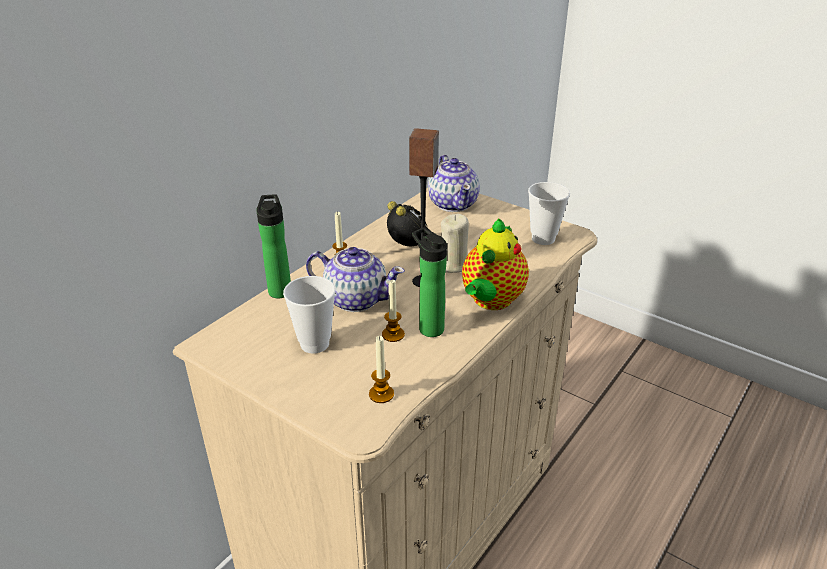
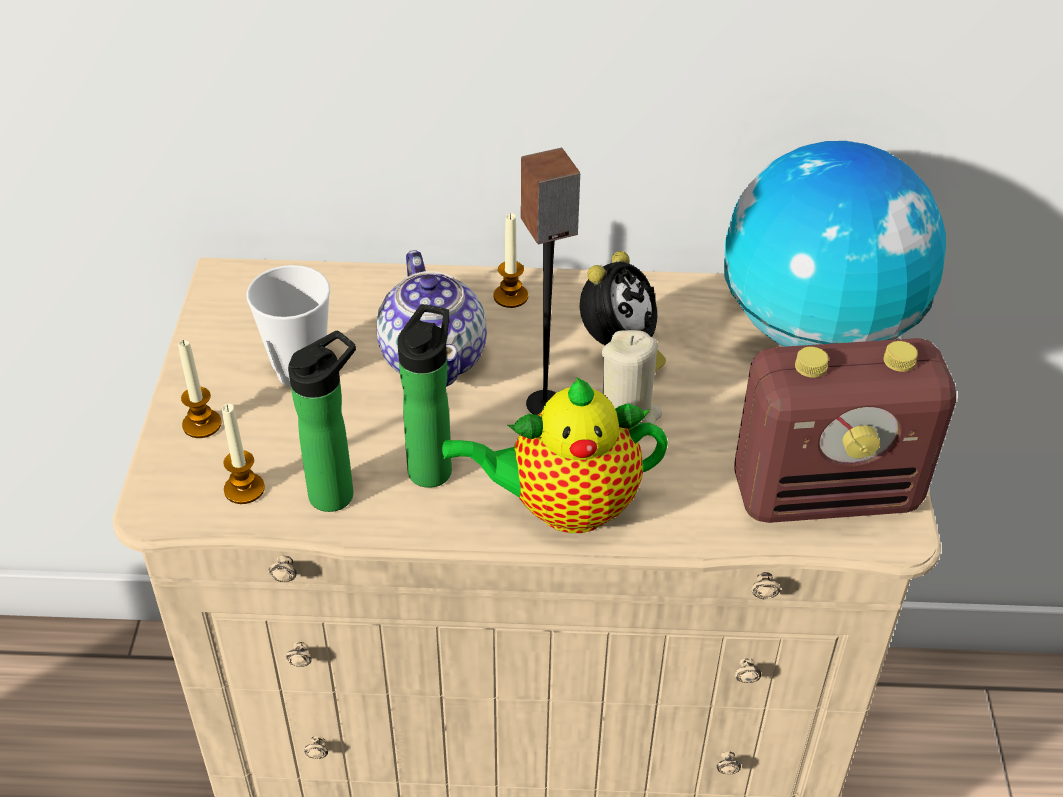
camera: 55 degrees right, 10 degrees up
bottle [256,194,291,298] -> bottle moved to [288,331,356,512]
candle [382,280,405,342] -> candle moved to [178,340,222,438]
teapot [428,155,480,212] -> globe [724,141,946,347]
cup [528,182,570,245] -> radio [734,338,956,523]

